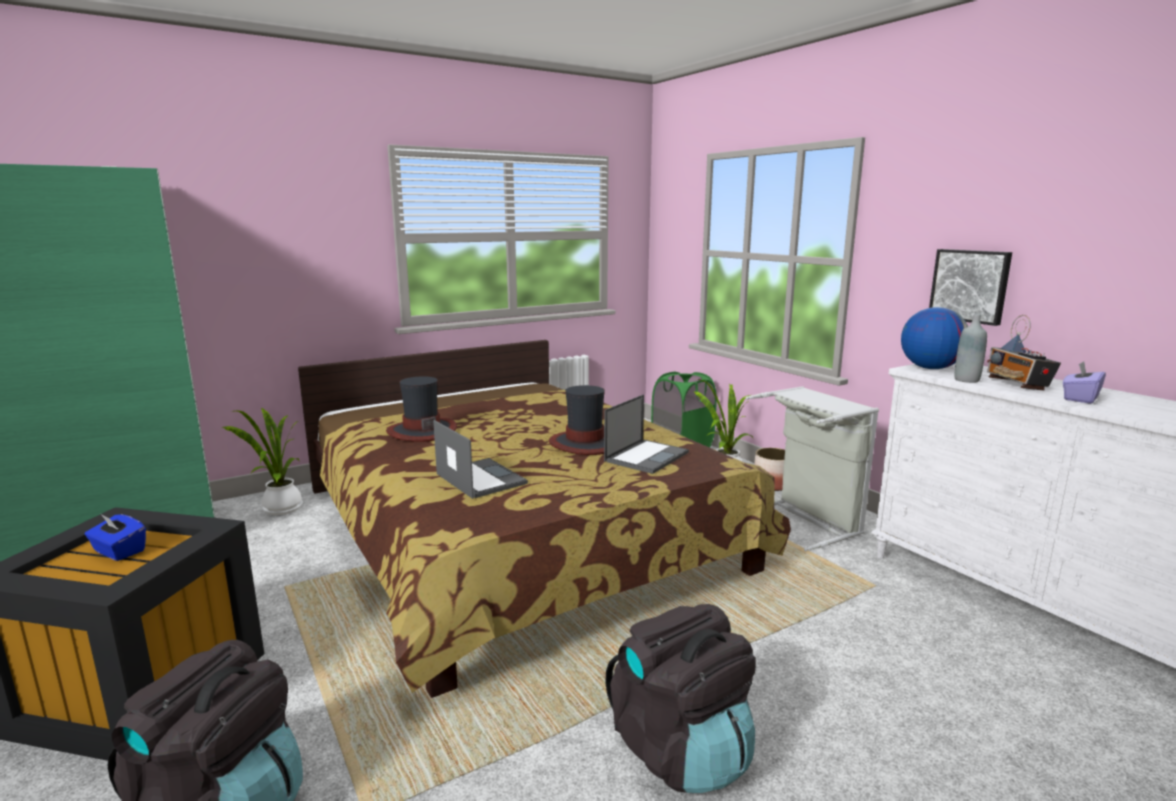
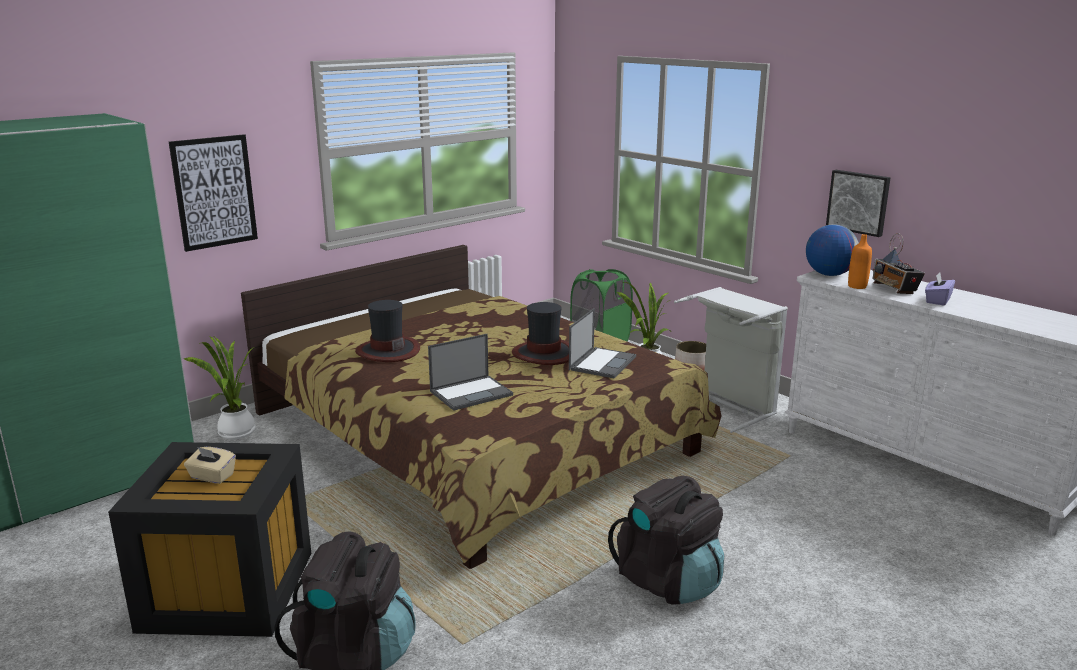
camera: 10 degrees left, 5 degrees up
blue tissue box [85,513,146,561] -> beige tissue box [184,447,236,484]
laptop [433,420,528,499] -> laptop turned 105 degrees clockwise [428,334,513,411]
grey bottle [955,314,987,383] -> orange bottle [848,234,872,289]
none -> picture [169,134,258,252]

